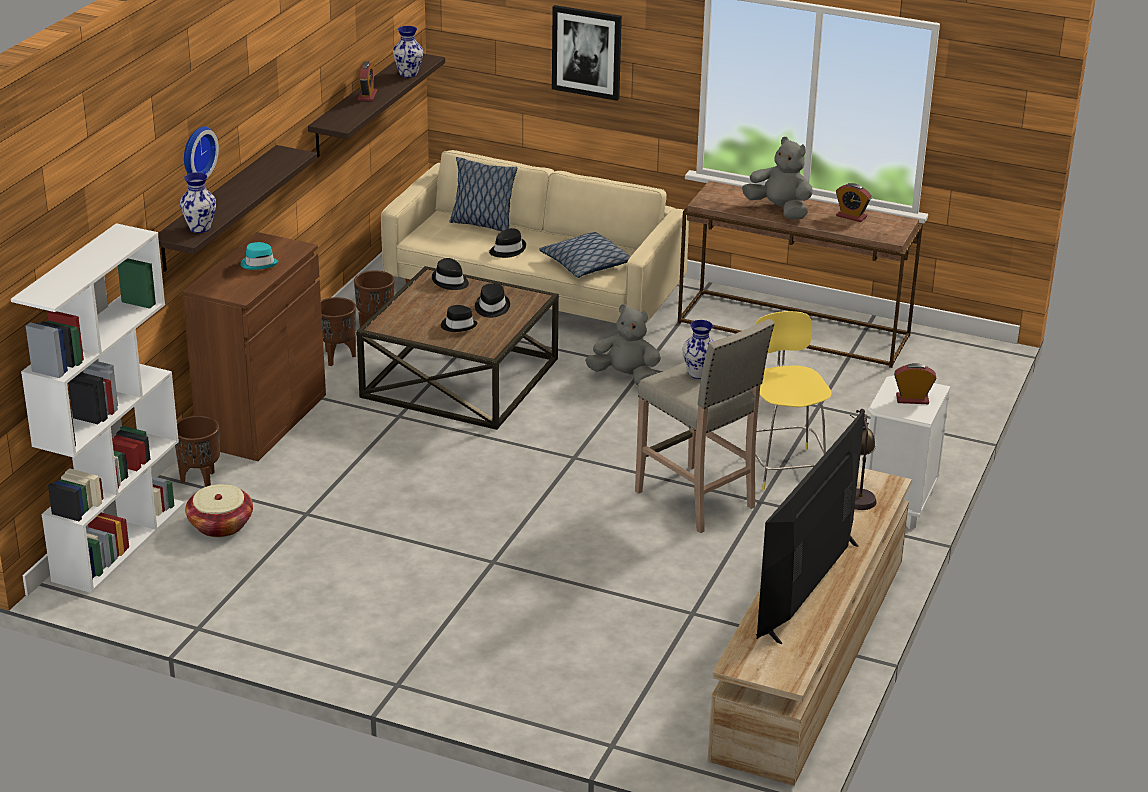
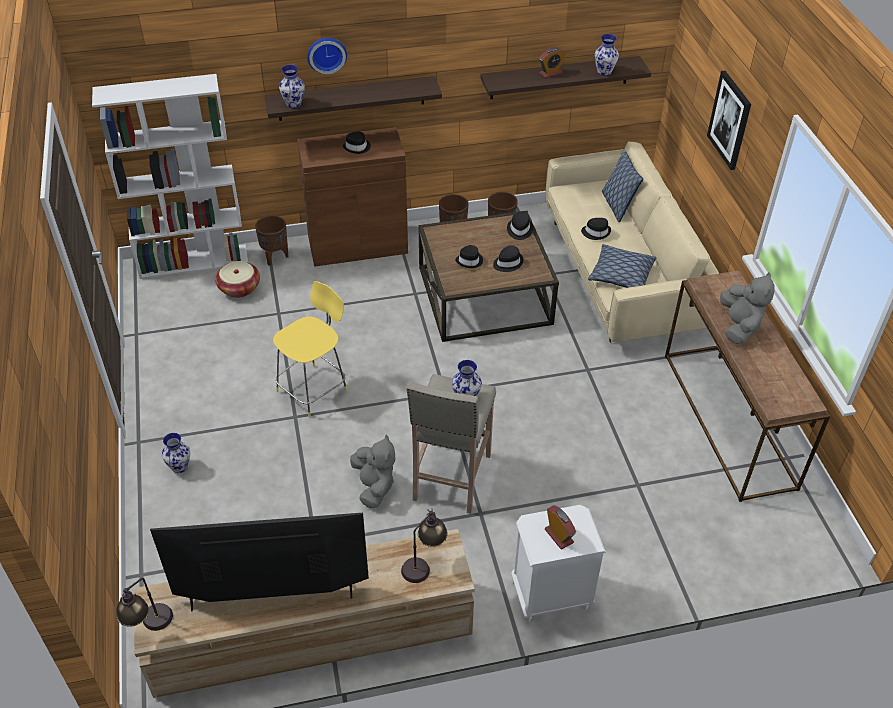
camera: 55 degrees right, 15 degrees up
turquoise hat [240,242,278,270] -> black hat [342,131,371,154]
grey plush toy [585,304,661,386] -> grey plush toy moved to [350,435,395,508]
yellow stool [745,311,832,490] -> yellow stool moved to [273,281,347,418]
alarm clock [836,183,872,222] -> none
none -> table lamp [116,578,173,631]
none -> vase [162,433,190,473]

